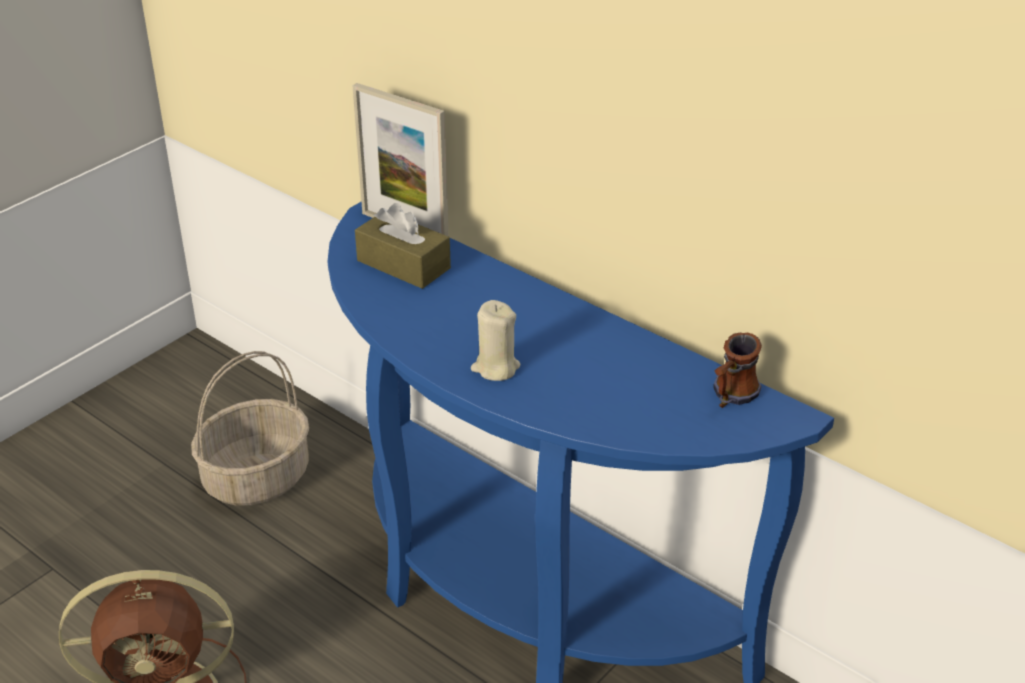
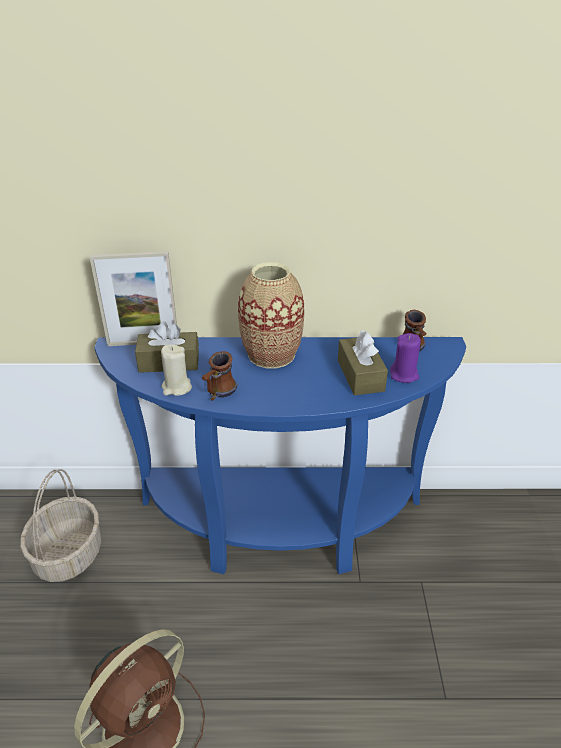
camera: 40 degrees left, 0 degrees up
beige candle [471,300,520,381] -> beige candle moved to [161,344,192,396]
none -> mug [201,351,237,401]
none -> vase [238,262,304,368]
none -> brown tissue box [338,330,388,396]
none -> purple candle [390,333,421,383]

